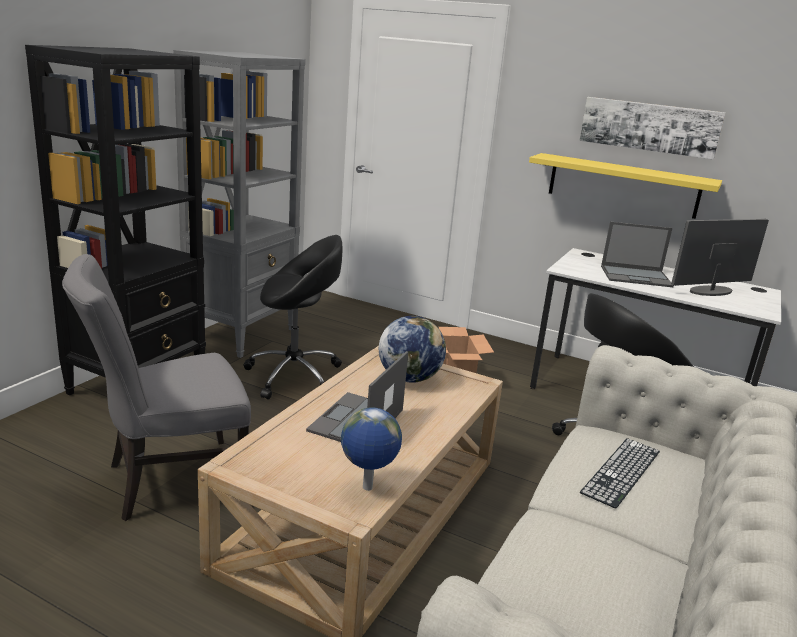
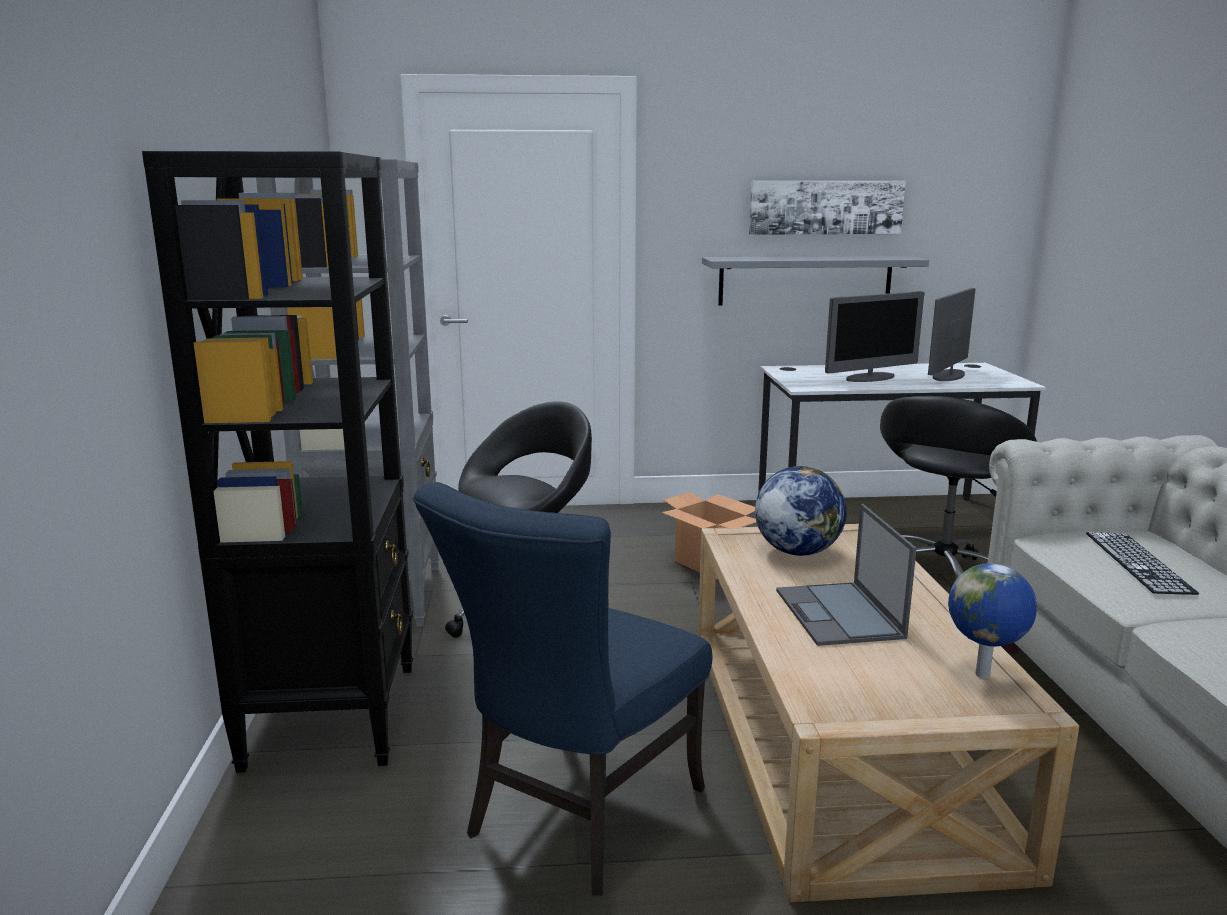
camera: 30 degrees left, 5 degrees down
grey chair [62,254,251,521] -> blue chair [413,482,713,896]
yellow shelf [529,153,722,219] -> grey shelf [702,256,929,306]
laptop [601,222,674,287] -> monitor [825,291,924,382]

